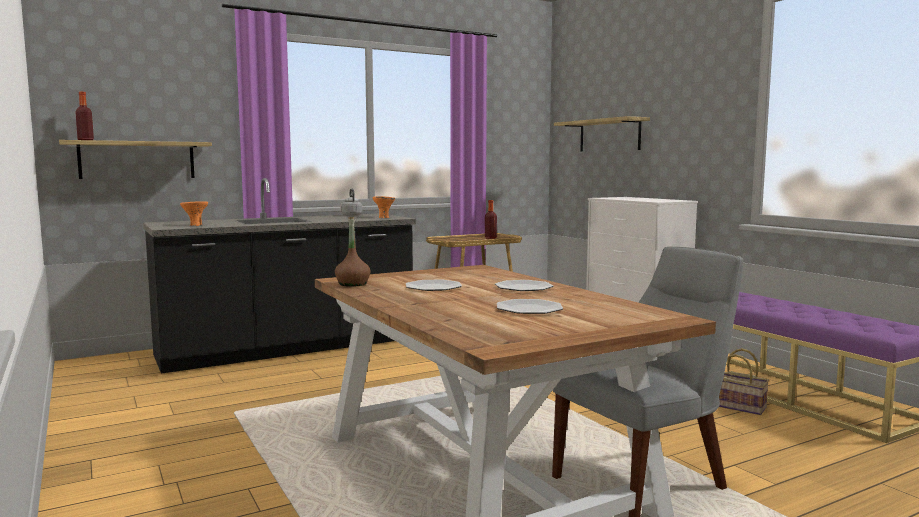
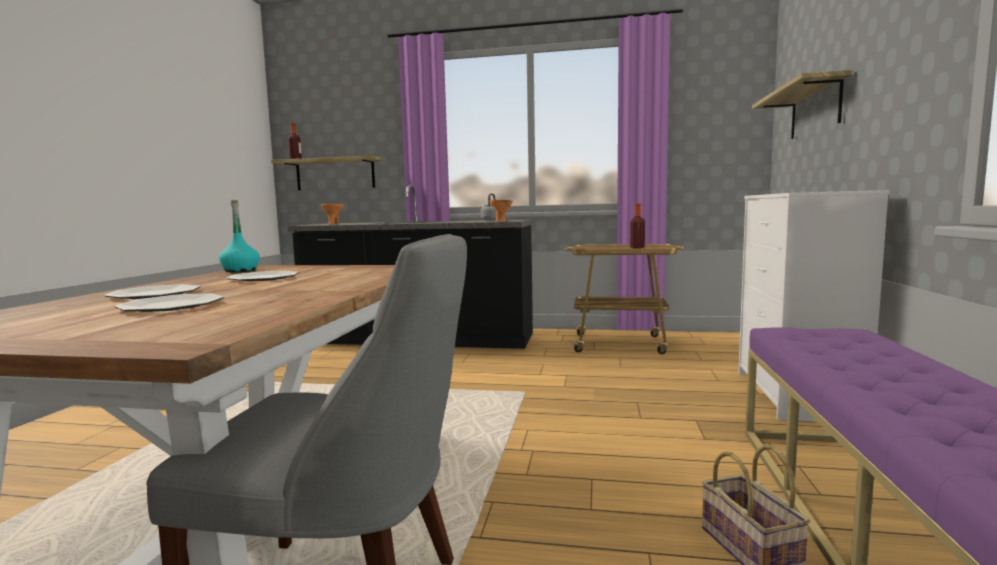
camera: 40 degrees right, 0 degrees up
brown bottle [335,217,371,287] -> turquoise bottle [219,200,260,272]
plate [495,280,553,291] -> plate moved to [104,284,200,299]

